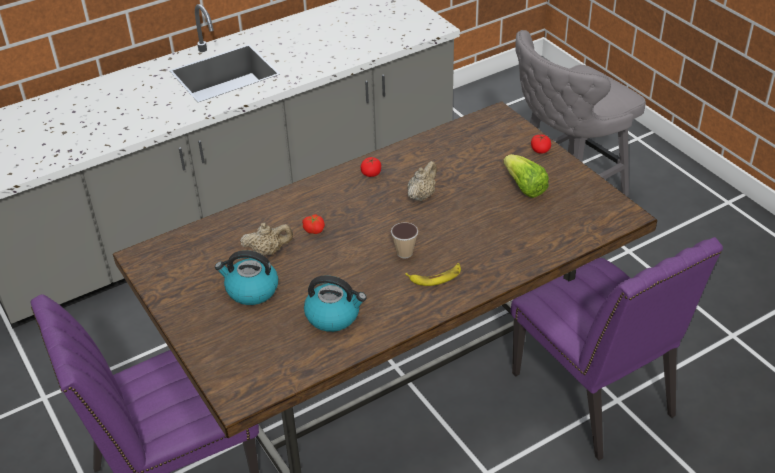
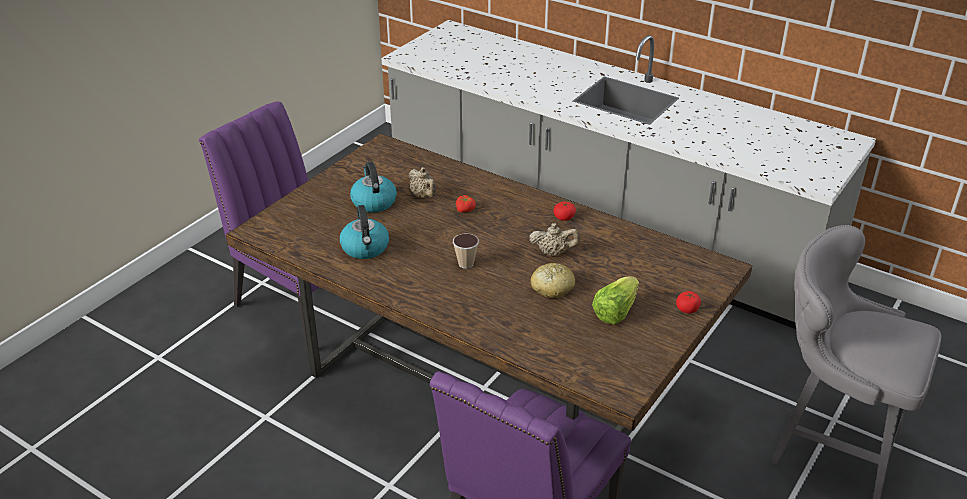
camera: 65 degrees right, 5 degrees down
banana [405,263,461,286] -> none
none -> bread [530,263,575,298]

